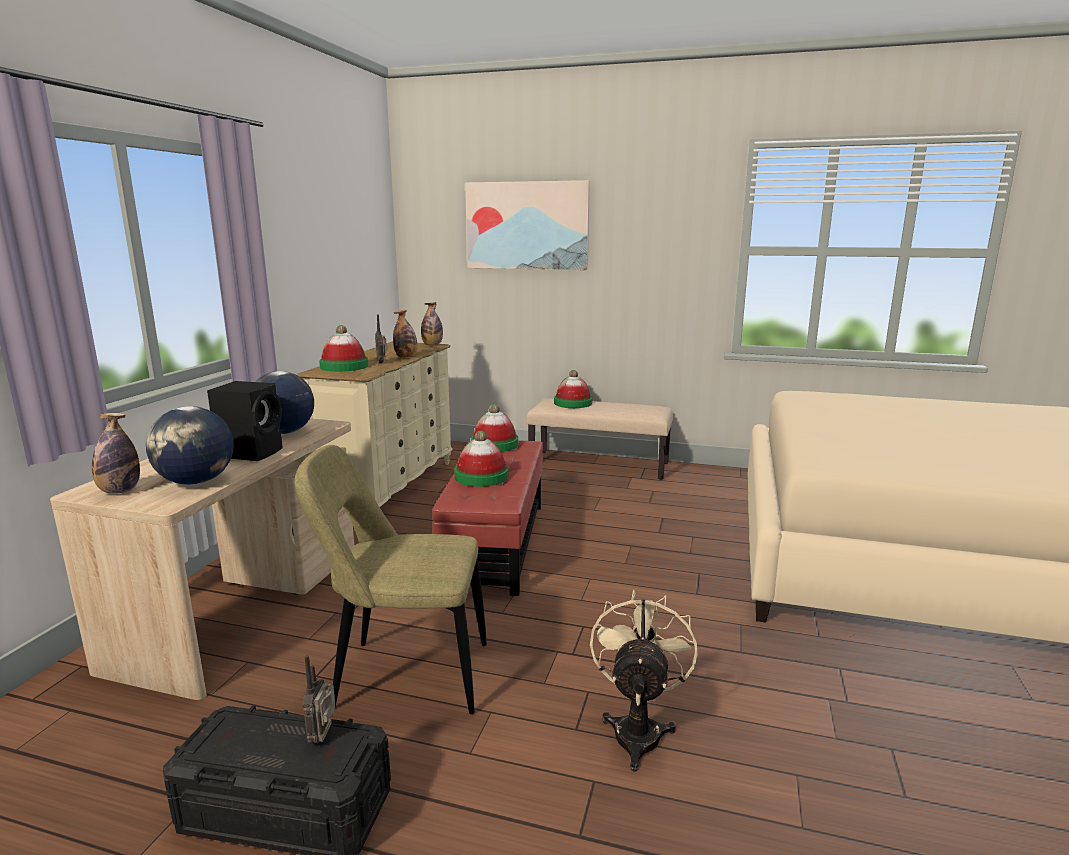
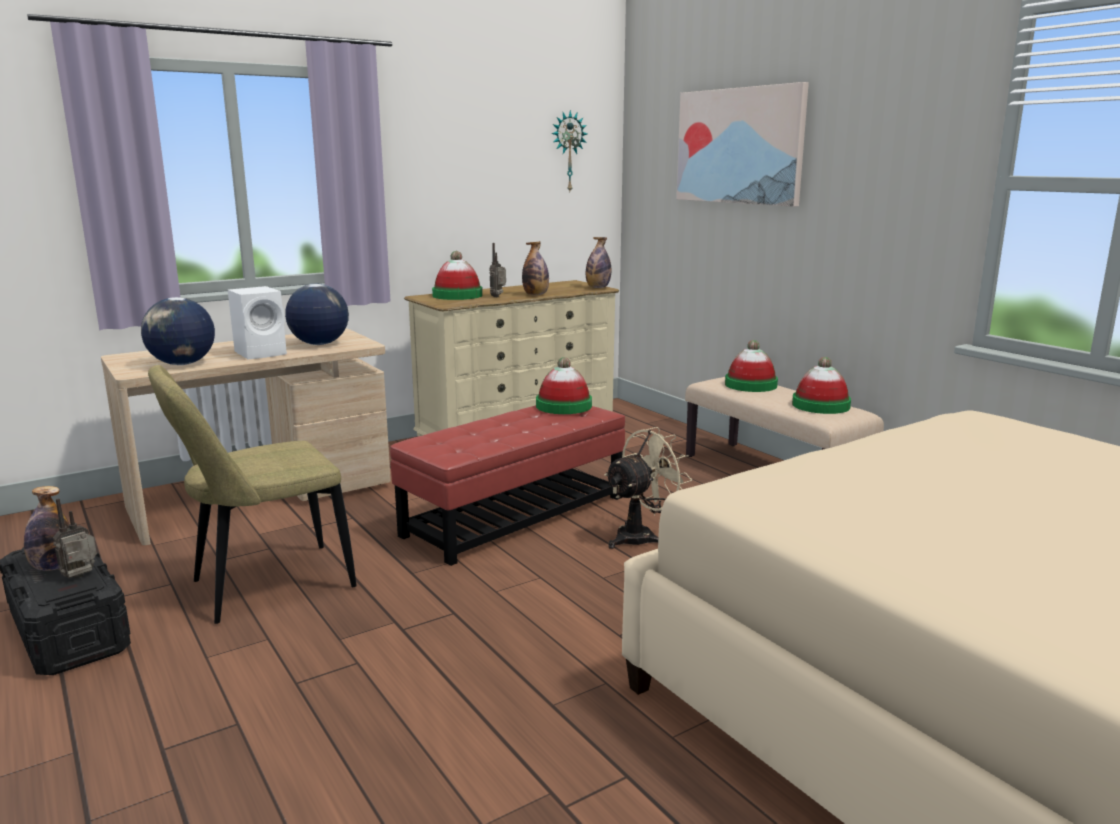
camera: 40 degrees right, 0 degrees up
bottle [92,413,140,494] -> bottle moved to [24,486,69,571]
black speaker [207,381,283,461] -> white speaker [228,286,287,359]
beige chair [294,445,487,714] -> beige chair turned 75 degrees counterclockwise [148,365,357,624]
hat [454,431,508,487] -> hat moved to [792,357,851,414]
beige fan [590,590,697,771] -> beige fan moved to [604,427,692,549]
none -> wall clock [552,110,587,191]

